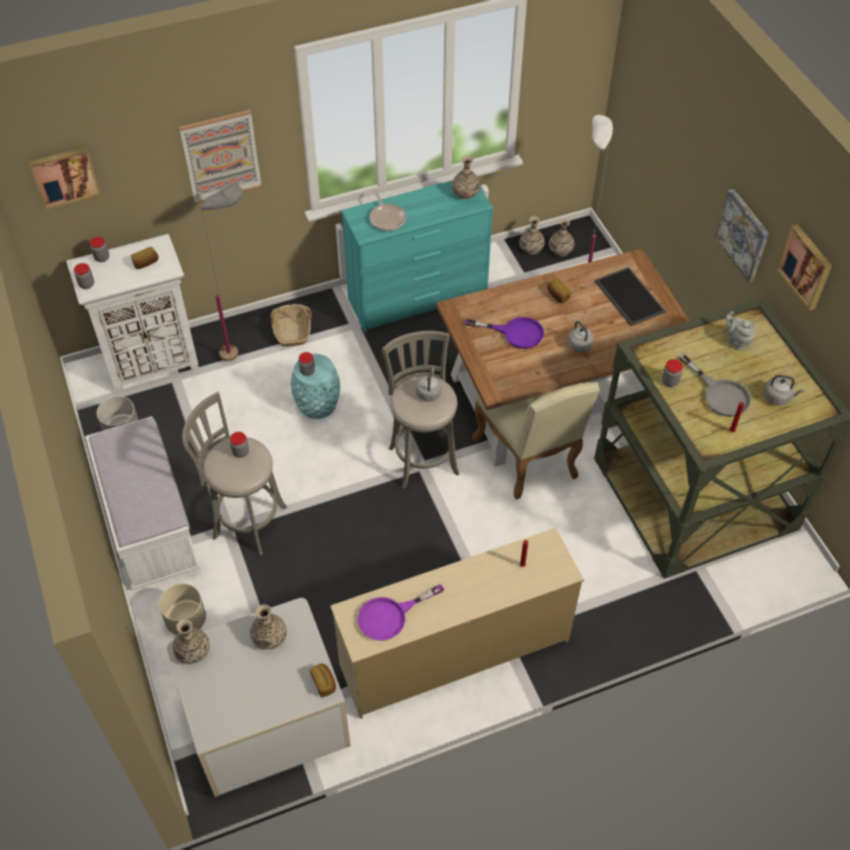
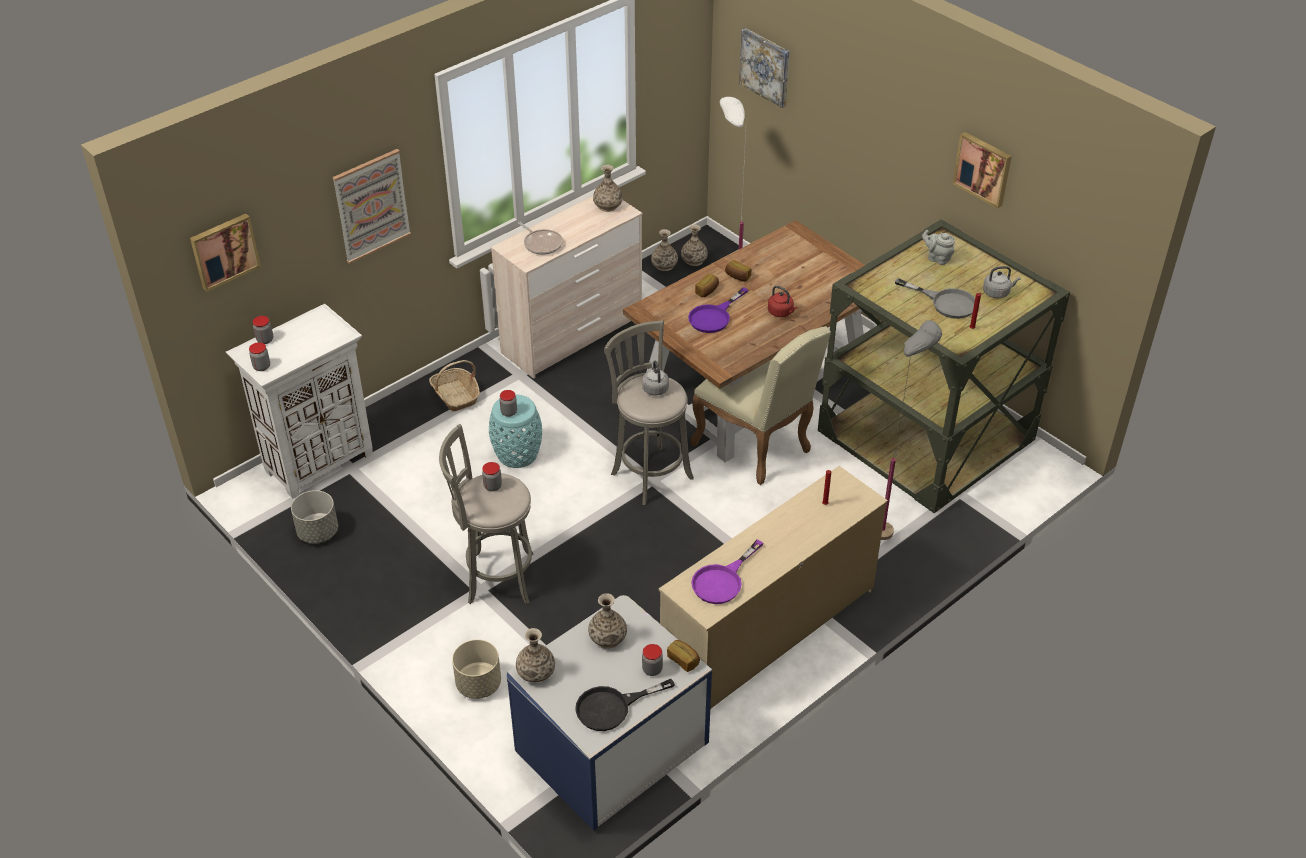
camera: 20 degrees left, 10 degrees down
white bench [85,416,200,590] -> none
bread [131,247,159,269] -> bread moved to [695,274,719,297]
beige nightstand [167,598,351,797] -> blue nightstand [507,595,712,831]
grey floor lamp [201,184,243,361] -> grey floor lamp moved to [881,320,942,540]
turquoise dresser [341,180,494,333] -> beige dresser [491,196,643,379]
purple frying pan [466,317,544,349] -> purple frying pan turned 135 degrees clockwise [688,287,748,333]
grey kettle [568,321,593,352] -> red kettle [768,286,797,317]
tray [595,267,666,326] -> none
jar [662,359,683,387] -> jar moved to [642,644,663,676]
picture [715,189,769,282] -> picture moved to [739,28,790,108]
none -> black frying pan [575,679,675,731]

